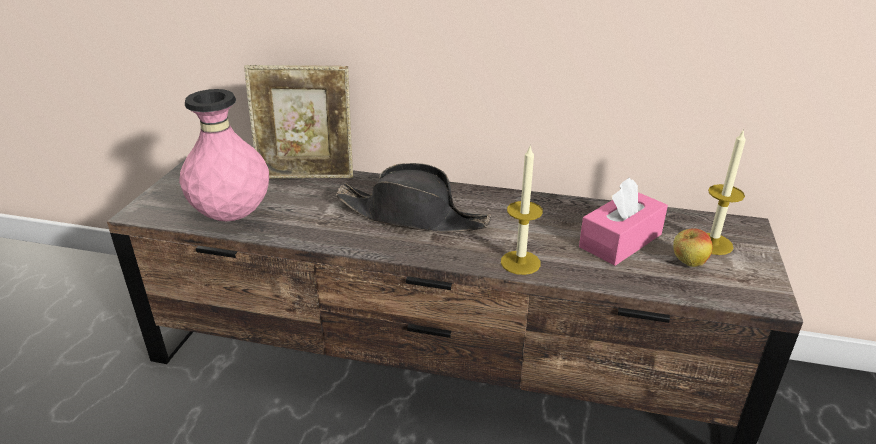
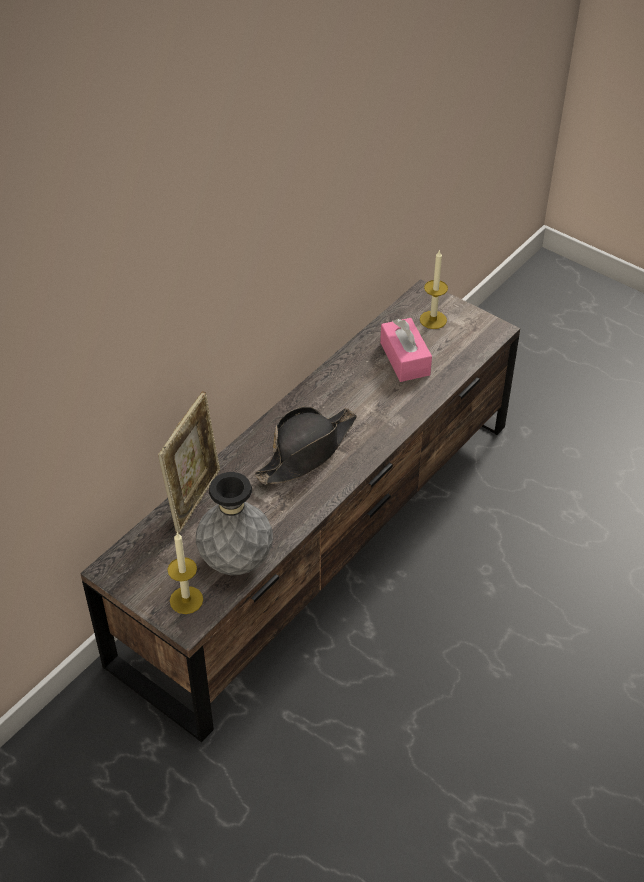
camera: 65 degrees left, 15 degrees up
pink vase [179,89,269,221] -> grey vase [196,472,273,575]
candle [501,144,543,275] -> candle moved to [167,532,203,614]
apple [673,228,713,267] -> none

